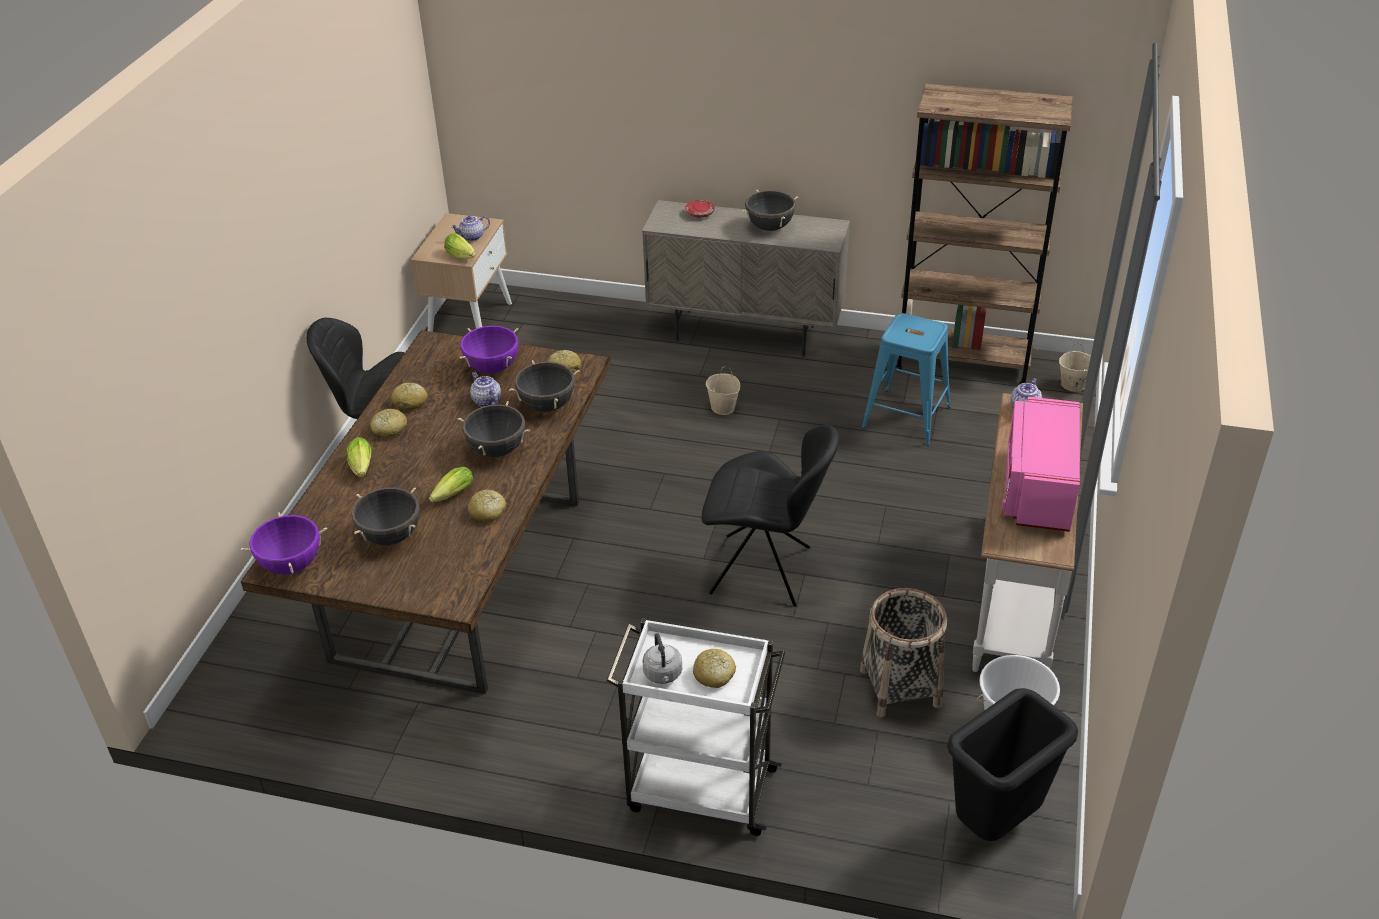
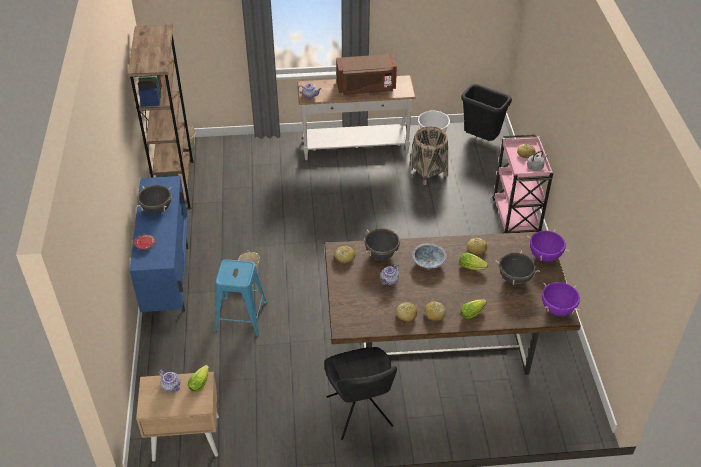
camera: 110 degrees left, 5 degrees up
black cooking pot [458,401,530,457] -> bowl [412,243,447,268]
purple cooking pot [460,326,519,374] -> purple cooking pot moved to [527,230,569,262]
white cart [606,618,785,836] -> pink cart [492,134,553,233]
beige cabinet [642,200,850,357] -> blue cabinet [130,176,189,314]
black chair [702,425,839,607] -> none
blue stool [862,313,951,446] -> blue stool moved to [215,259,267,337]
pink microwave [1001,397,1080,532] -> brown microwave [336,54,397,95]

